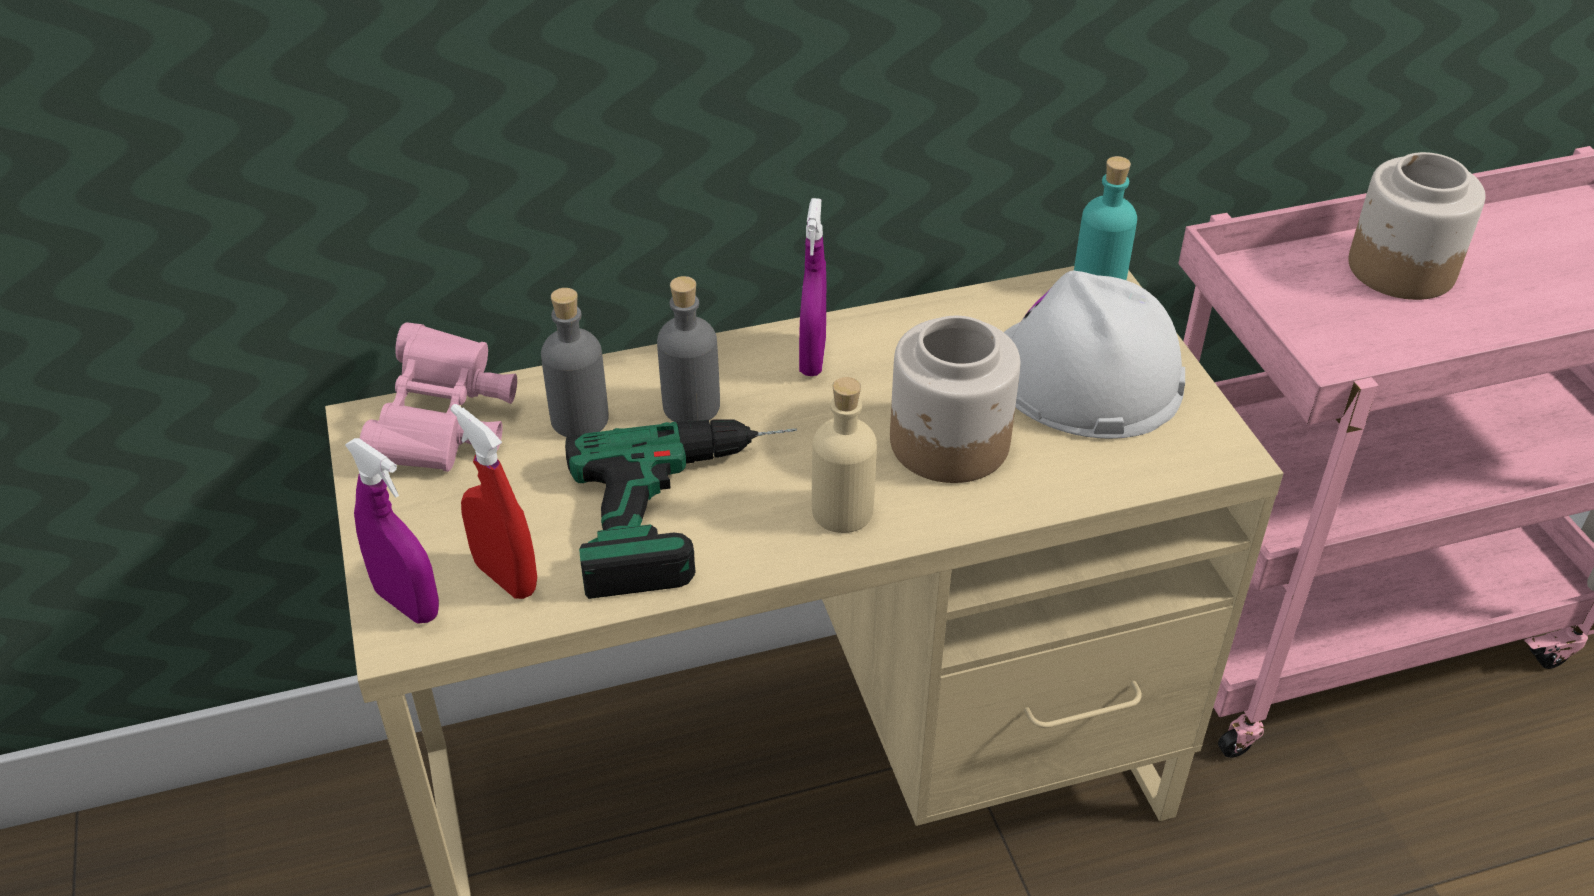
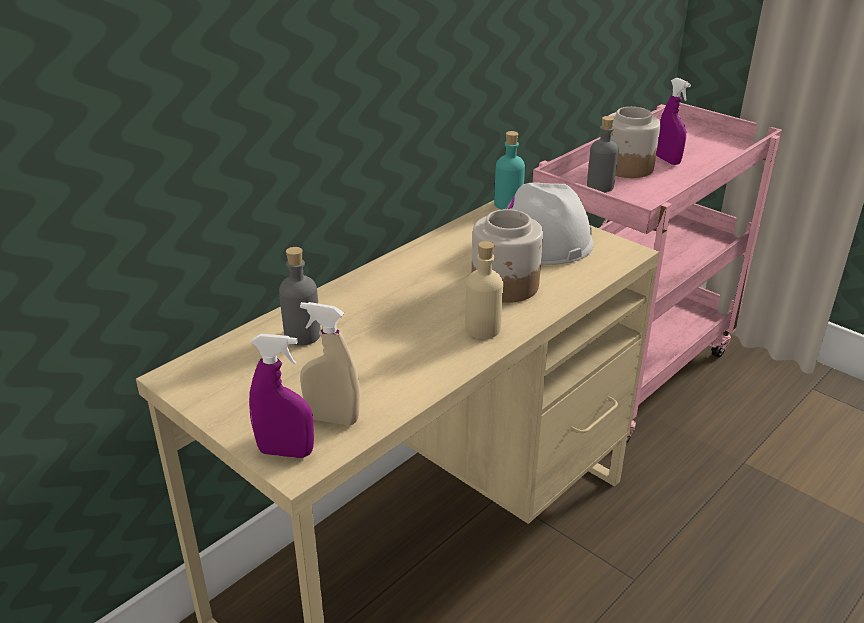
camera: 30 degrees left, 10 degrees down
pink binoculars [359,322,517,472] -> none
red spray bottle [450,404,537,599] -> beige spray bottle [300,302,360,426]
power drill [565,419,797,599] -> none
grey bottle [657,276,720,423] -> grey bottle moved to [587,116,619,192]
purple spray bottle [799,198,826,376] -> purple spray bottle moved to [656,78,691,165]

